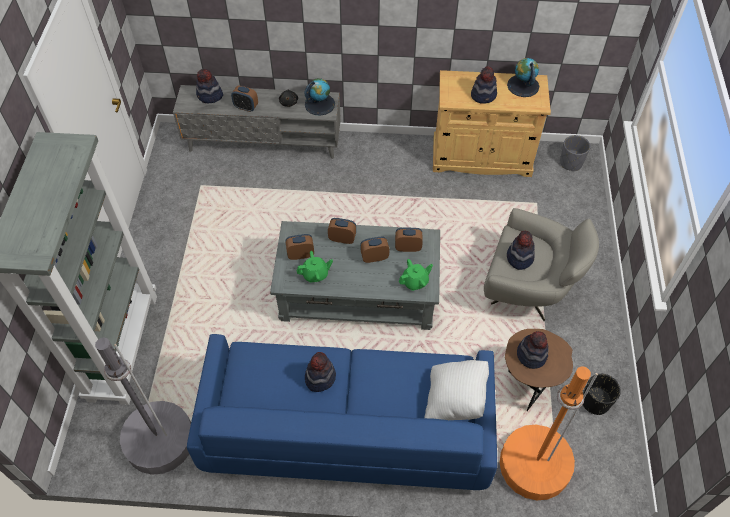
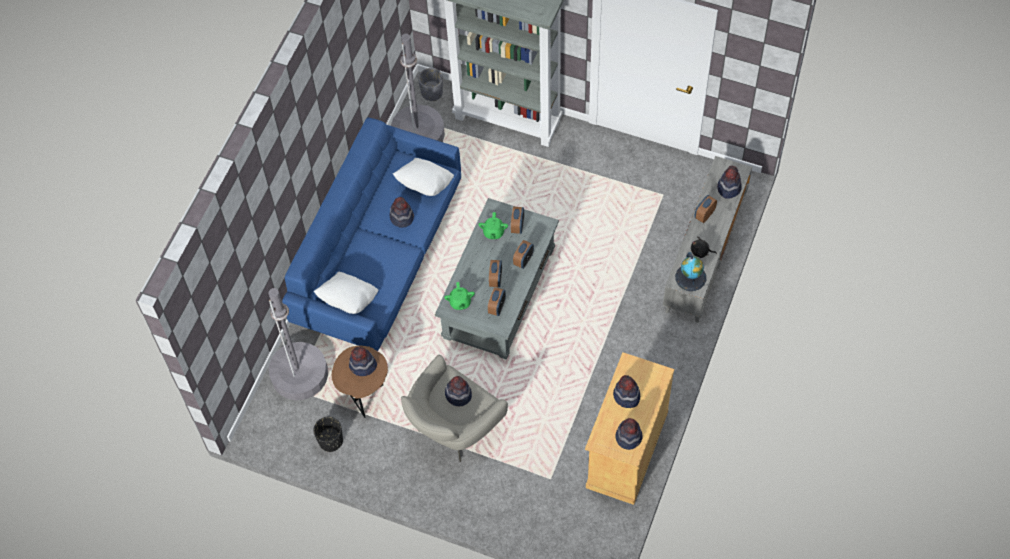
camera: 110 degrees right, 5 degrees up
orange floor lamp [499,366,598,500] -> grey floor lamp [269,288,328,400]
globe [507,58,539,97] -> hat [616,418,642,450]
grey planter [560,135,590,171] -> grey planter moved to [418,68,443,101]
none -> white pillow [393,158,454,196]

